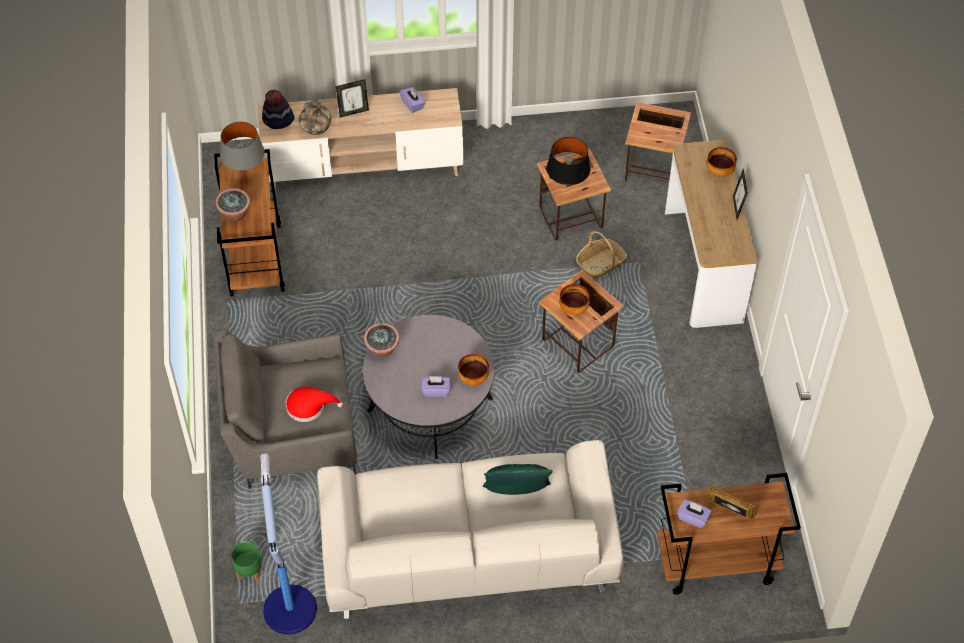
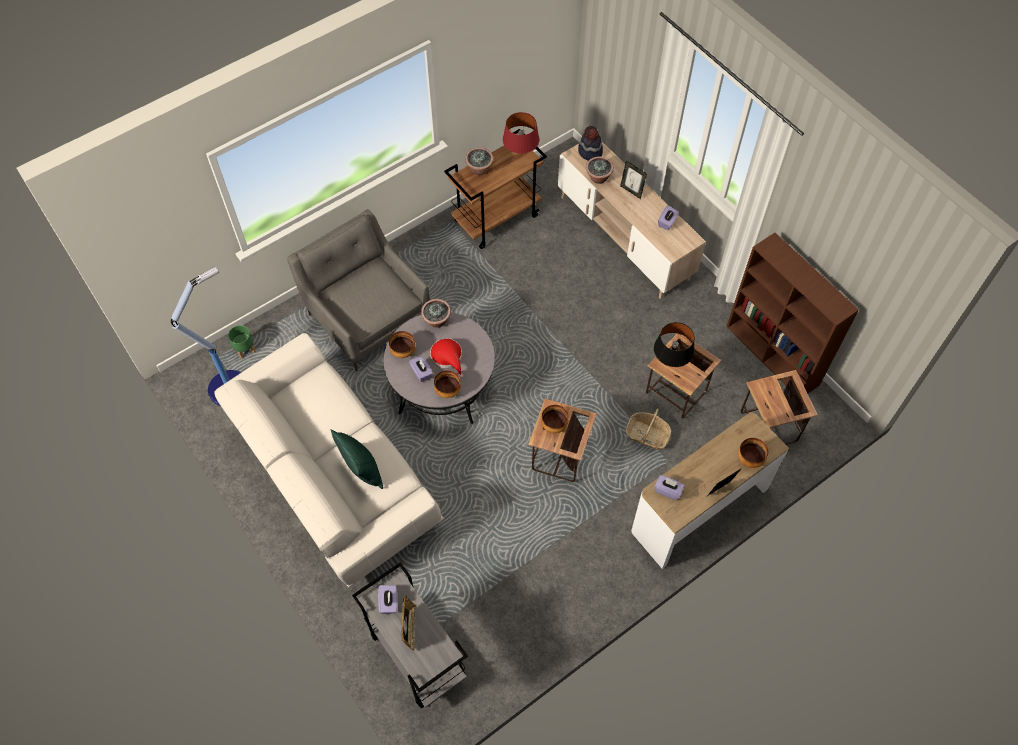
camera: 60 degrees right, 5 degrees up
grey table lamp [220,121,265,173] -> red table lamp [503,112,540,153]
red hat [286,386,343,422] -> red hat moved to [430,339,463,378]
vase [298,100,331,135] -> potted plant [586,156,614,184]
brown cart [657,473,801,594] -> grey cart [352,562,468,709]
none -> bowl [389,331,415,358]
none -> purple tissue box [655,475,684,500]
none -> brown bookcase [726,233,859,394]

